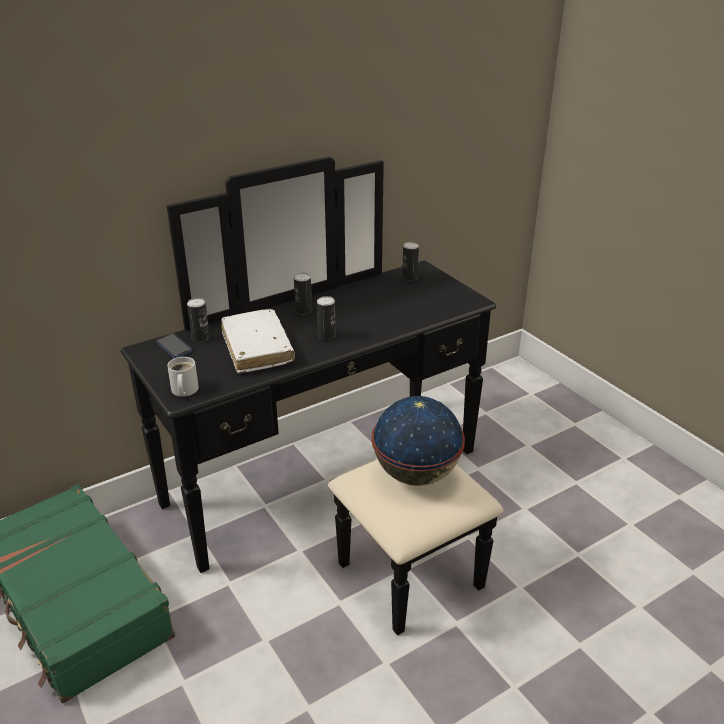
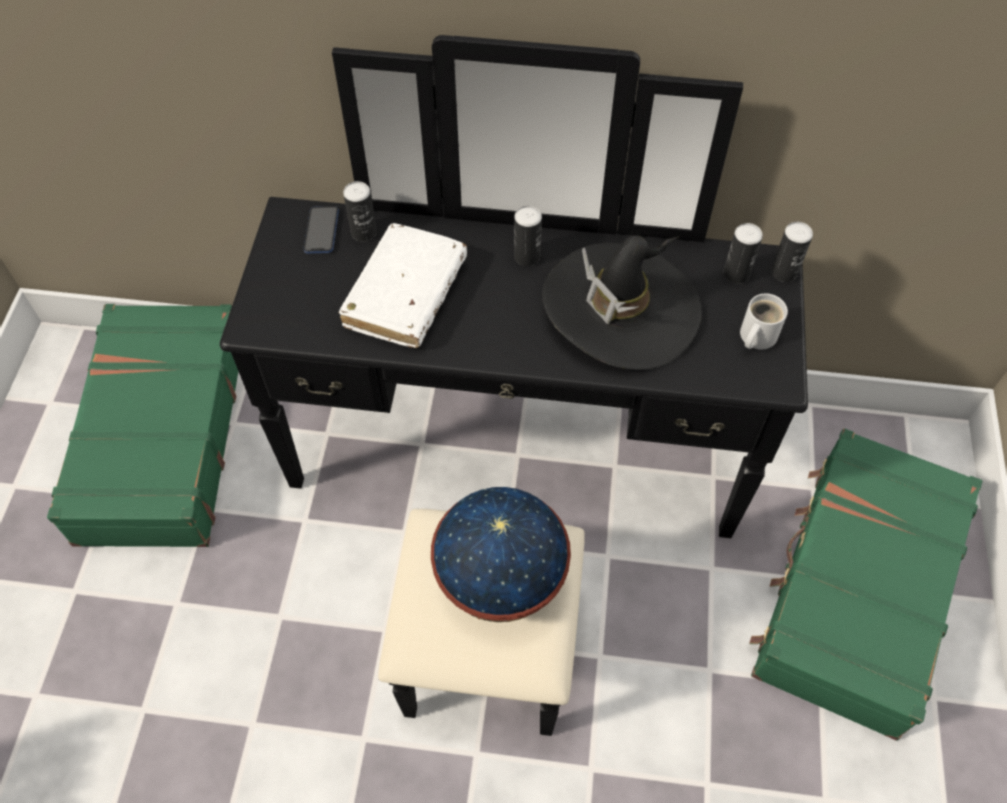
camera: 40 degrees right, 25 degrees up
white mug [167,357,199,397] -> white mug moved to [740,293,788,350]
can [317,296,336,340] -> can moved to [771,222,813,282]
none -> black hat [542,235,702,370]
none -> green suitcase [749,429,982,741]

